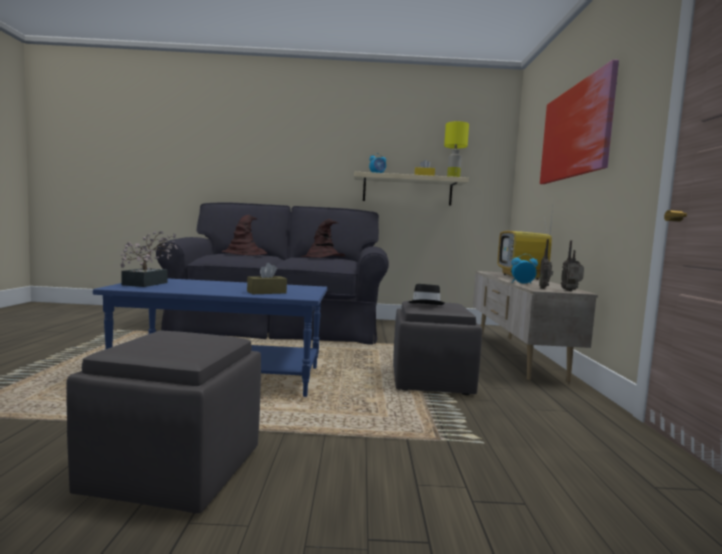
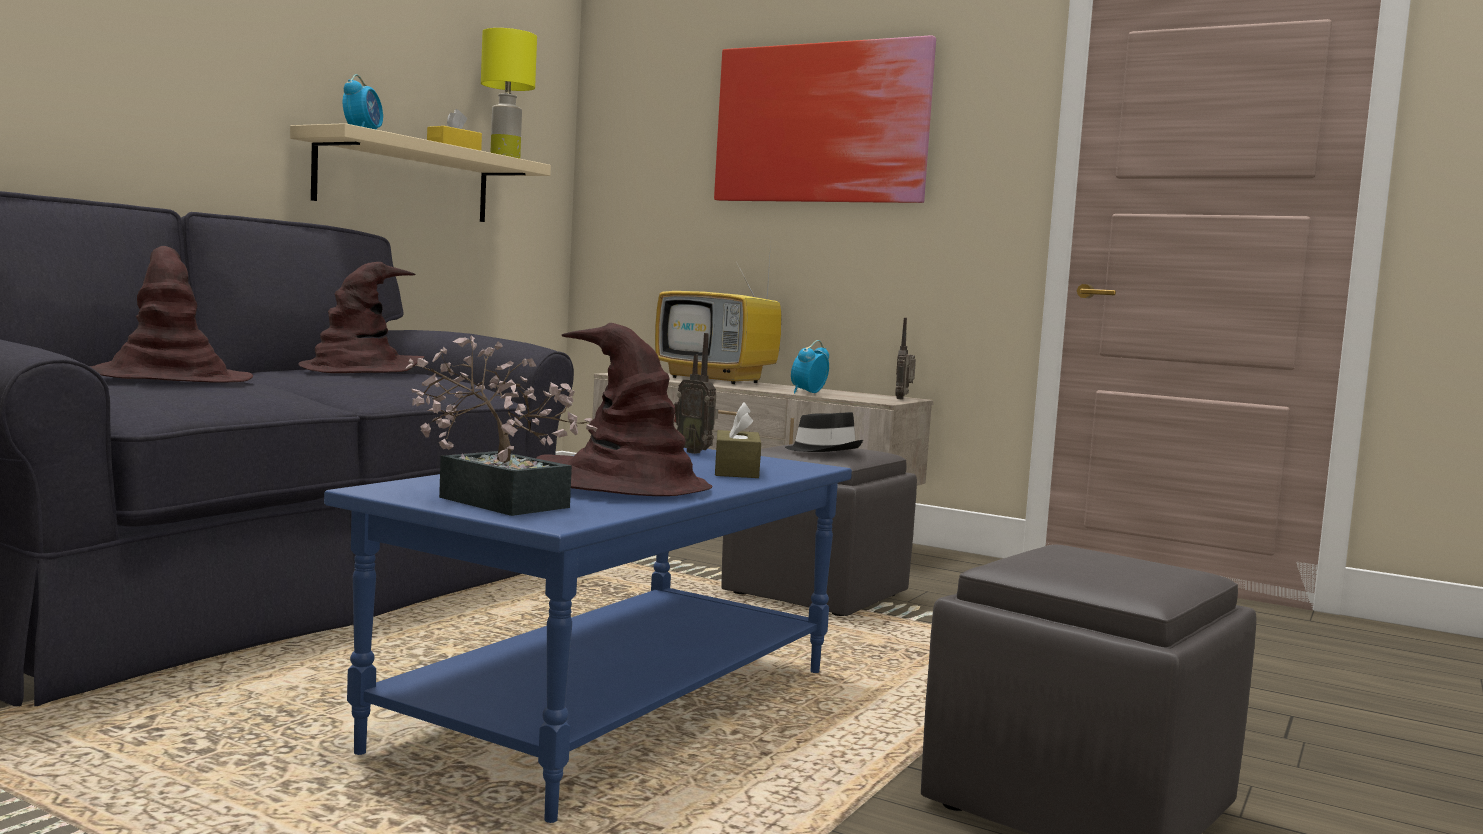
camera: 60 degrees left, 0 degrees up
radio [539,239,553,289] -> radio moved to [674,333,718,454]
none -> brown hat [536,323,713,496]

